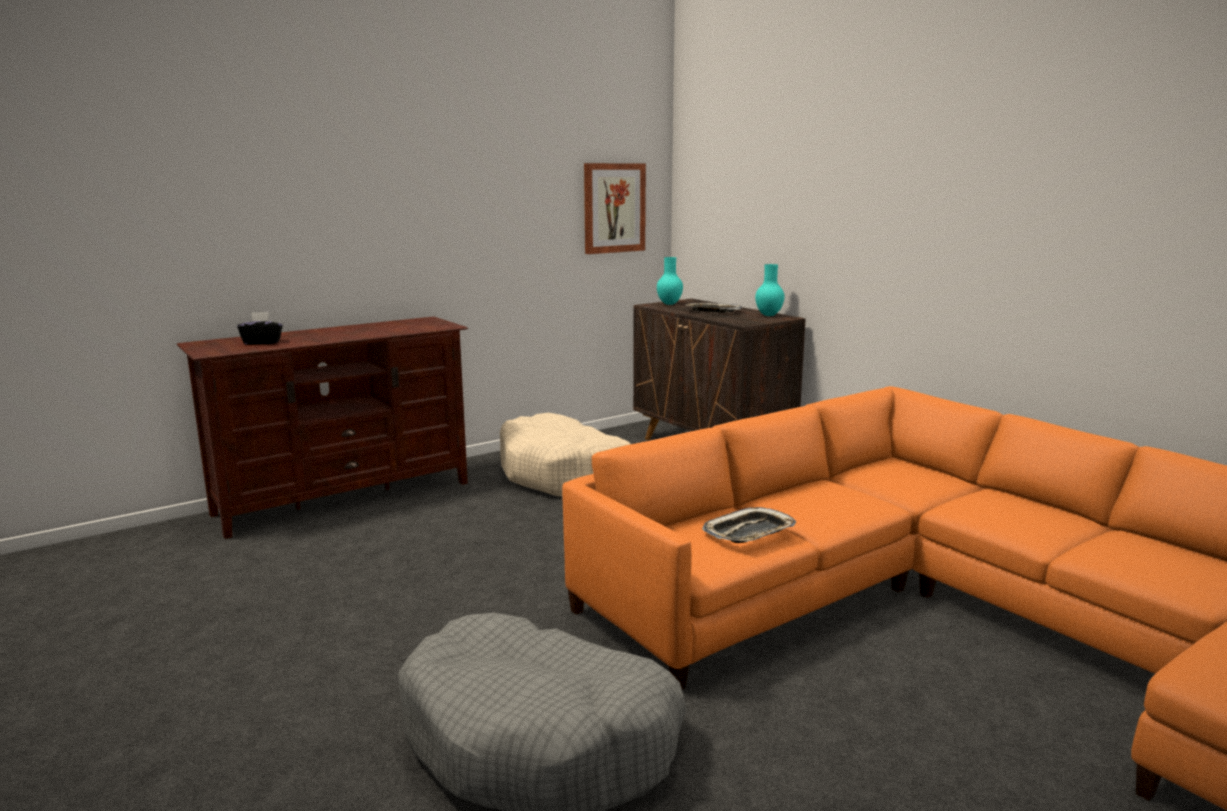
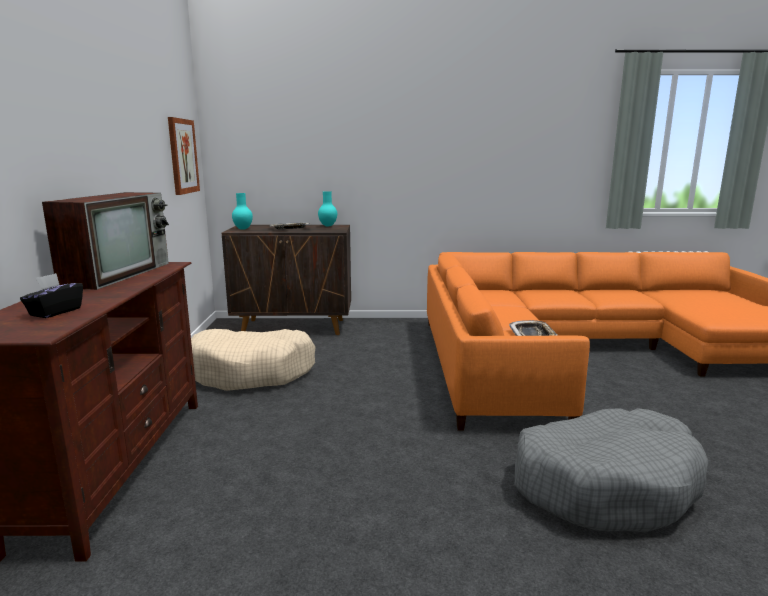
camera: 55 degrees left, 0 degrees up
none -> television [42,192,169,290]

